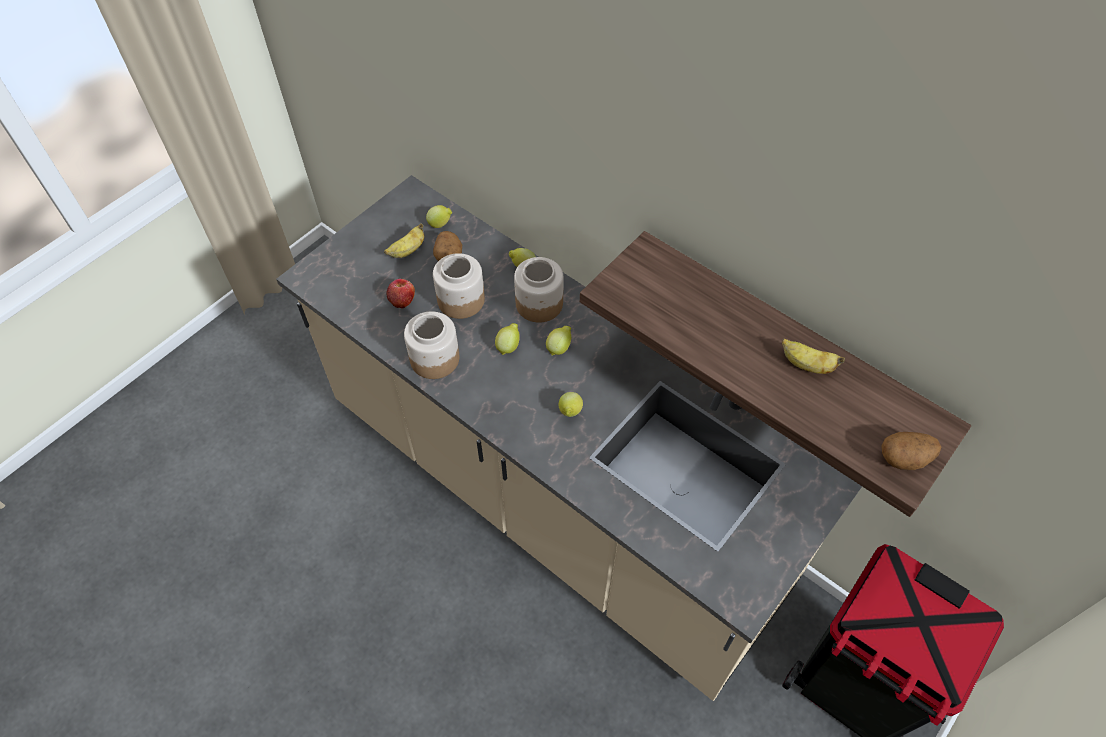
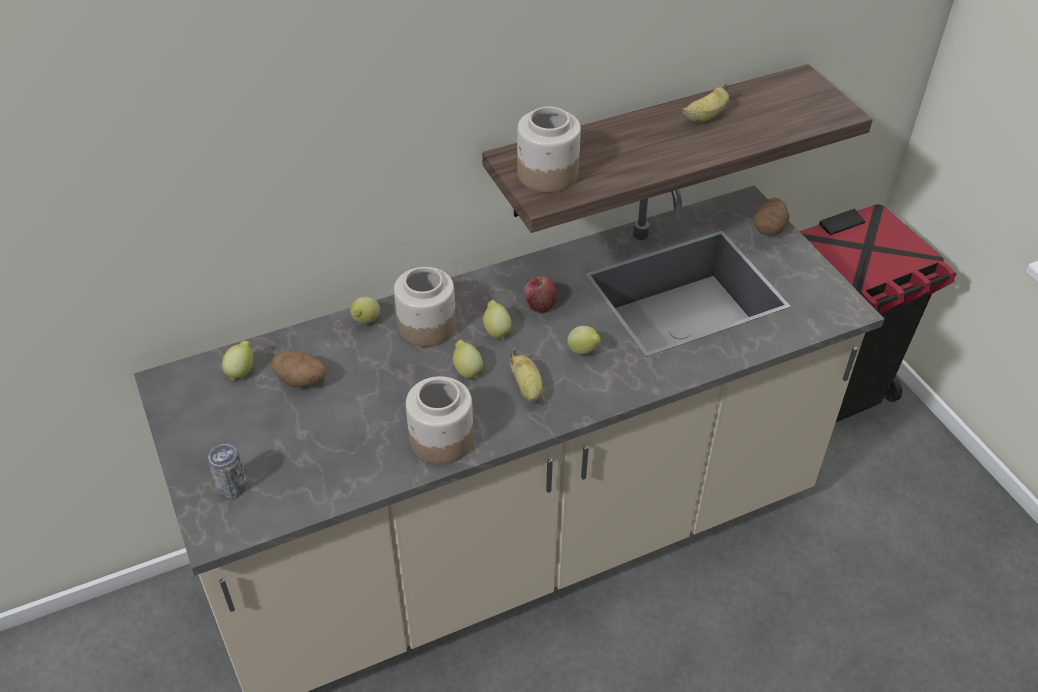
camera: 65 degrees left, 10 degrees down
banana [384,223,424,258] -> banana moved to [510,349,543,403]
apple [386,279,415,308] -> apple moved to [524,277,557,314]
jar [433,253,485,319] -> jar moved to [517,106,581,193]
potato [882,432,941,470] -> potato moved to [754,198,790,236]
none -> can [208,444,248,498]

